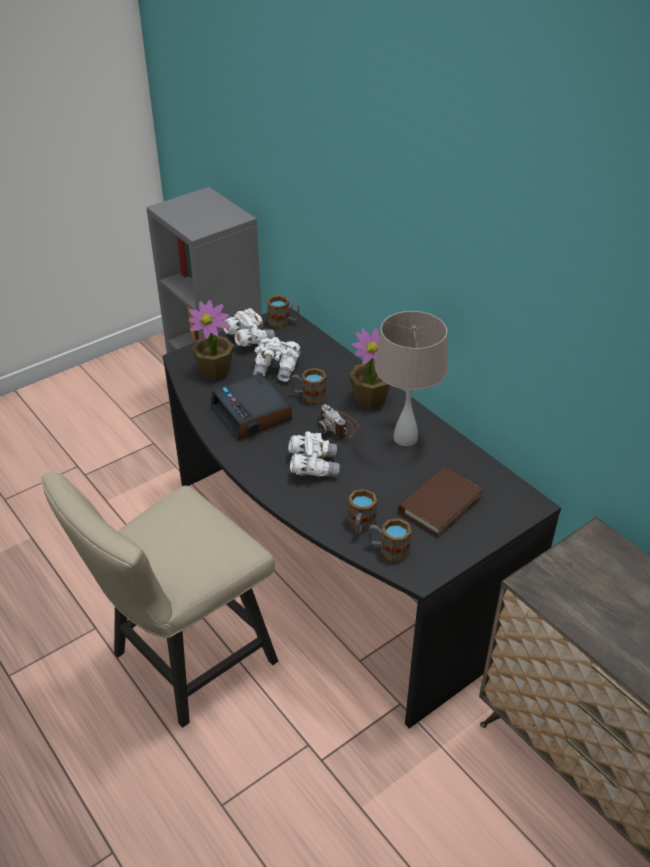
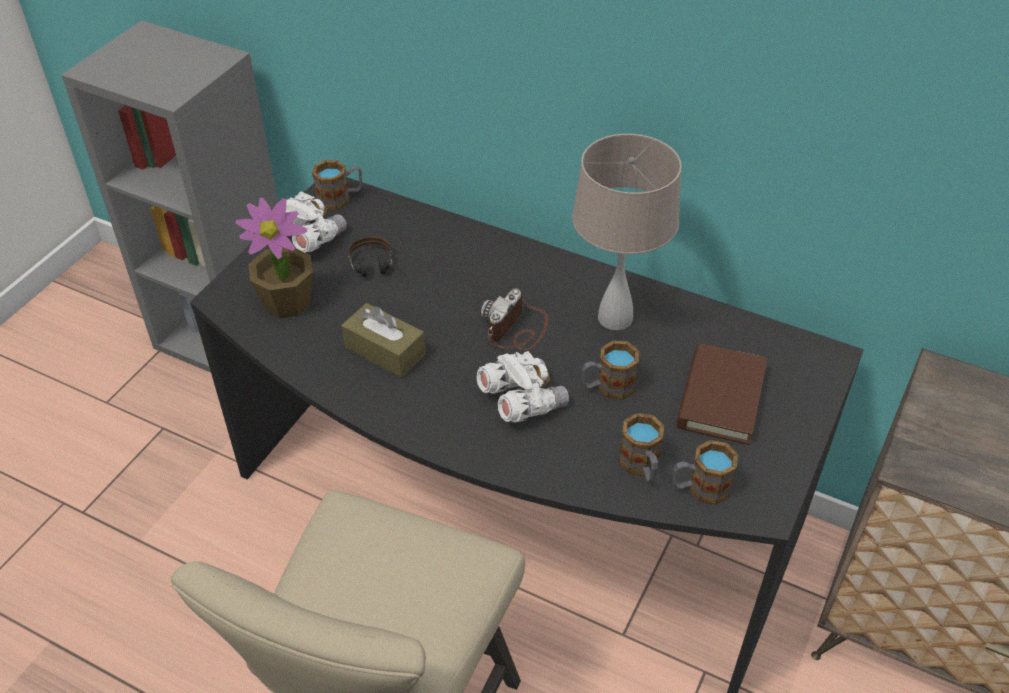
camera: 25 degrees left, 5 degrees up
alarm clock [211,373,292,440] -> brown tissue box [341,303,426,378]
white binoculars [253,337,300,382] -> headphones [348,237,403,278]
mug [291,368,327,405] -> mug moved to [582,341,639,400]
camera [317,404,360,439] -> camera turned 90 degrees clockwise [480,288,548,351]
potted plant [349,327,390,409] -> none

